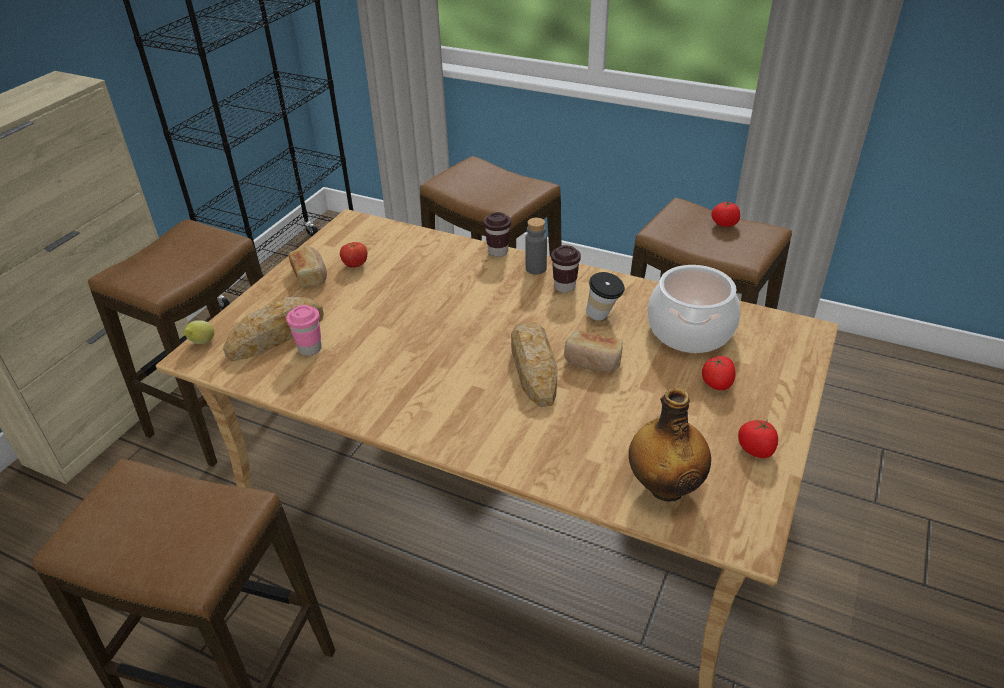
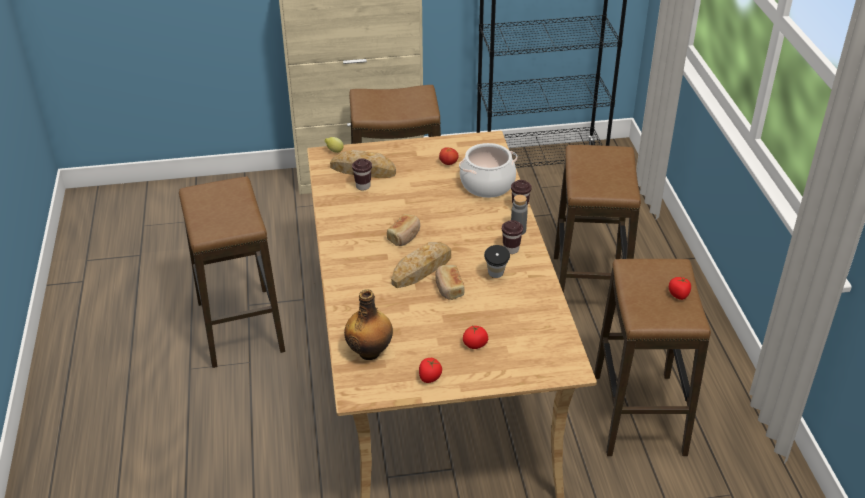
camera: 55 degrees right, 0 degrees up
pink cup [286,305,322,356] -> brown cup [352,159,372,190]
bread [289,246,327,287] -> bread moved to [387,214,420,246]
cooking pot [648,265,740,353] -> cooking pot moved to [459,143,517,198]

